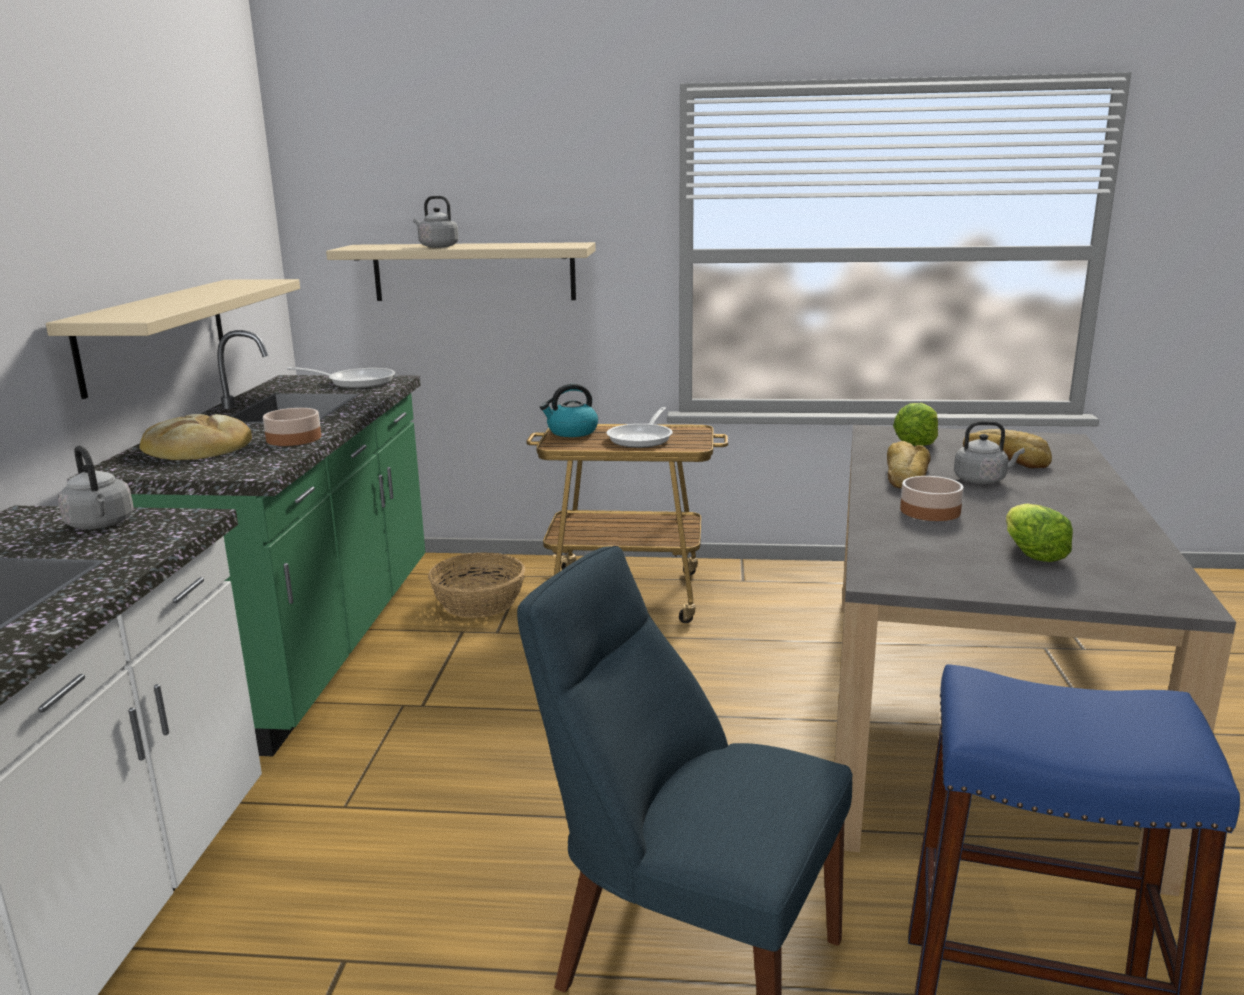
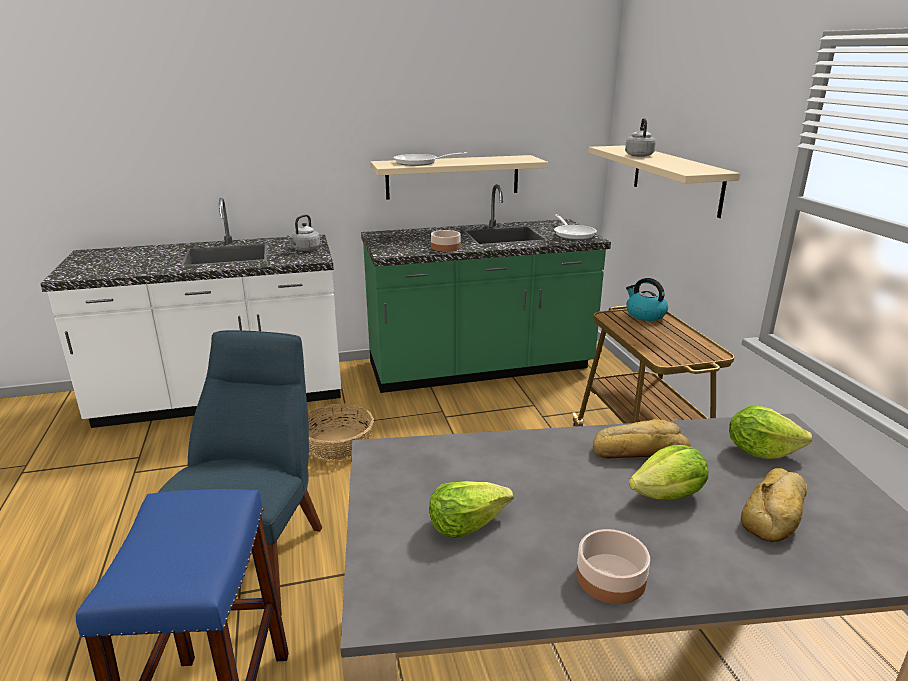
camera: 70 degrees right, 5 degrees up
bread [139,414,252,460] -> none
basket [428,552,525,618] -> basket moved to [308,403,374,460]
frying pan [607,407,672,448] -> frying pan moved to [394,152,467,166]
bowl [900,476,964,521] -> bowl moved to [576,529,650,604]
grey kettle [954,421,1025,484] -> lettuce [629,445,709,500]

